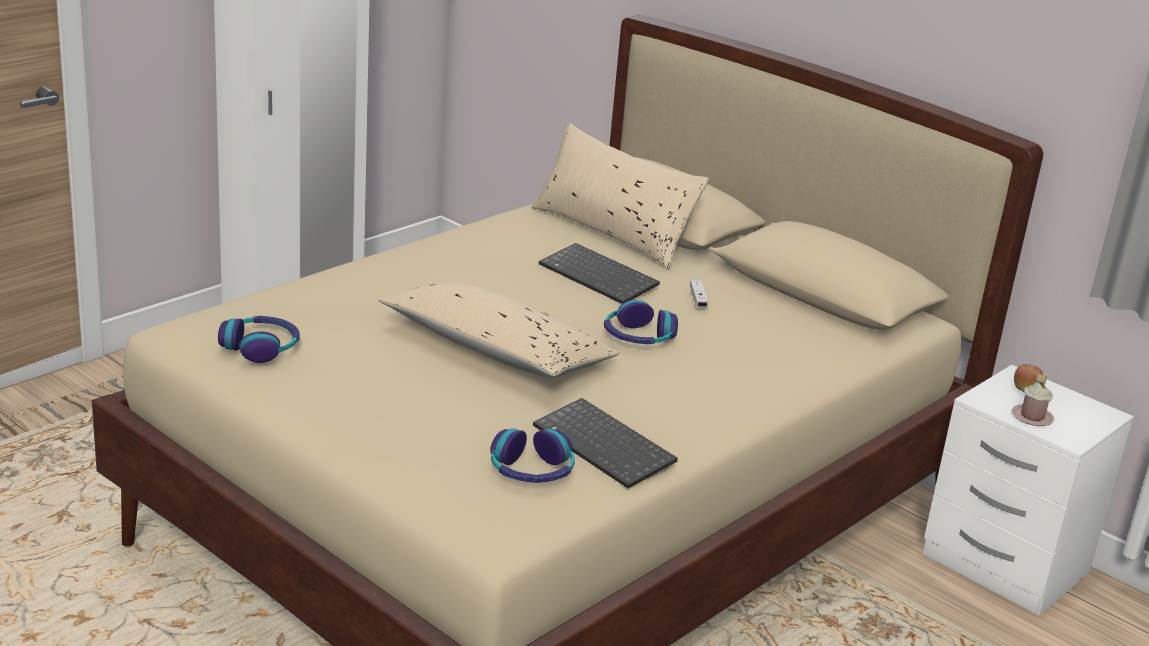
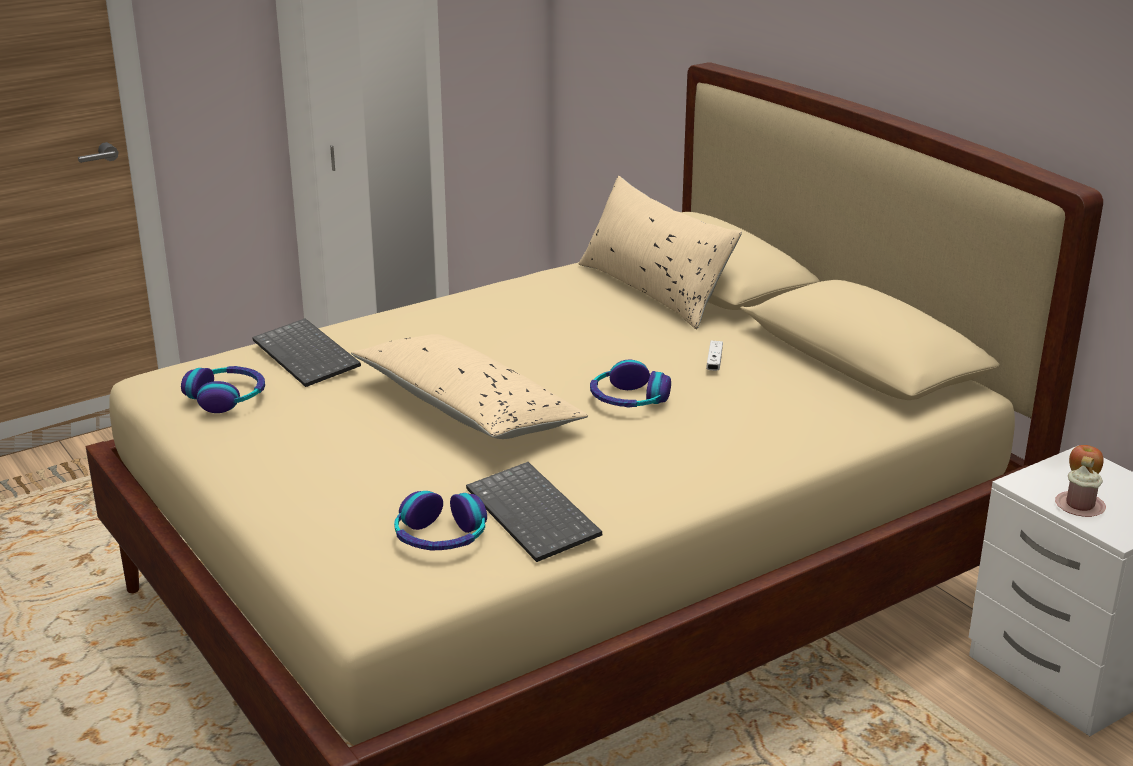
camera: 15 degrees right, 0 degrees up
keyboard [539,243,660,304] -> keyboard moved to [252,318,361,387]

